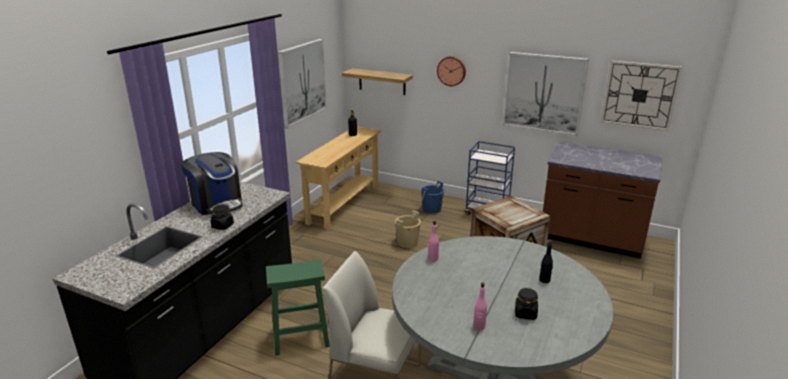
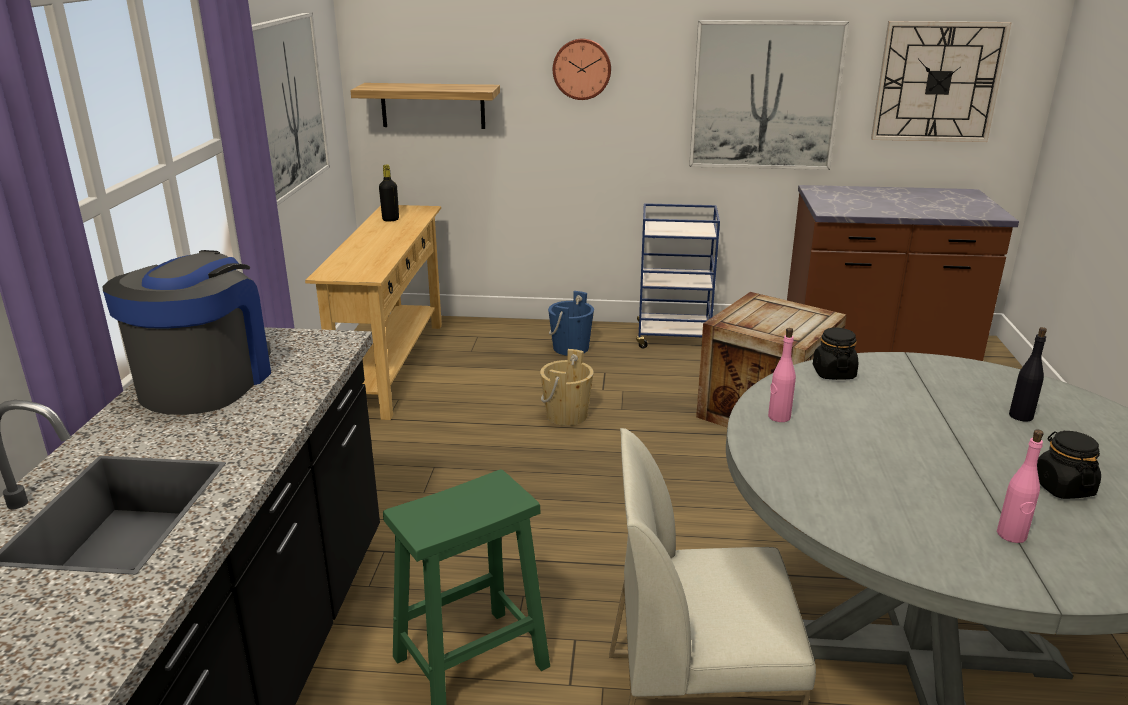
camera: 20 degrees left, 0 degrees up
coffee machine [181,152,243,215] -> coffee machine turned 105 degrees counterclockwise [103,250,271,415]
black jar [211,205,234,230] -> black jar moved to [813,328,858,380]

